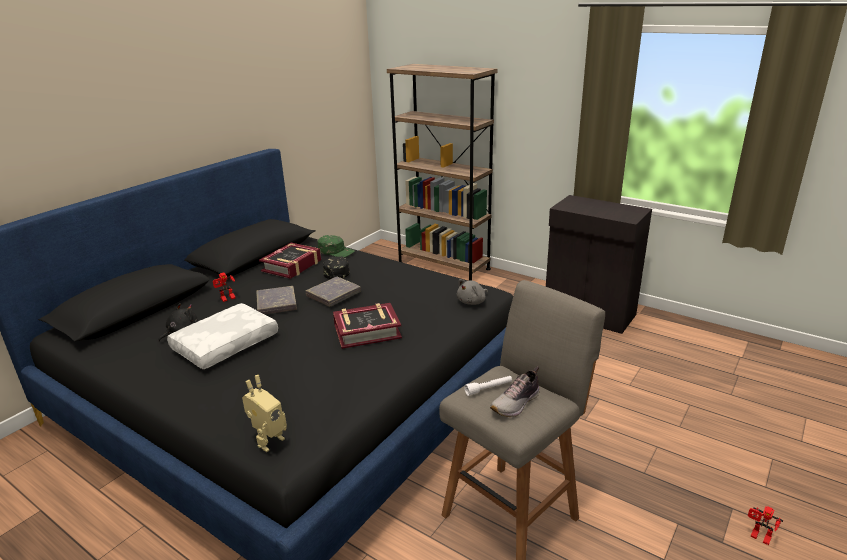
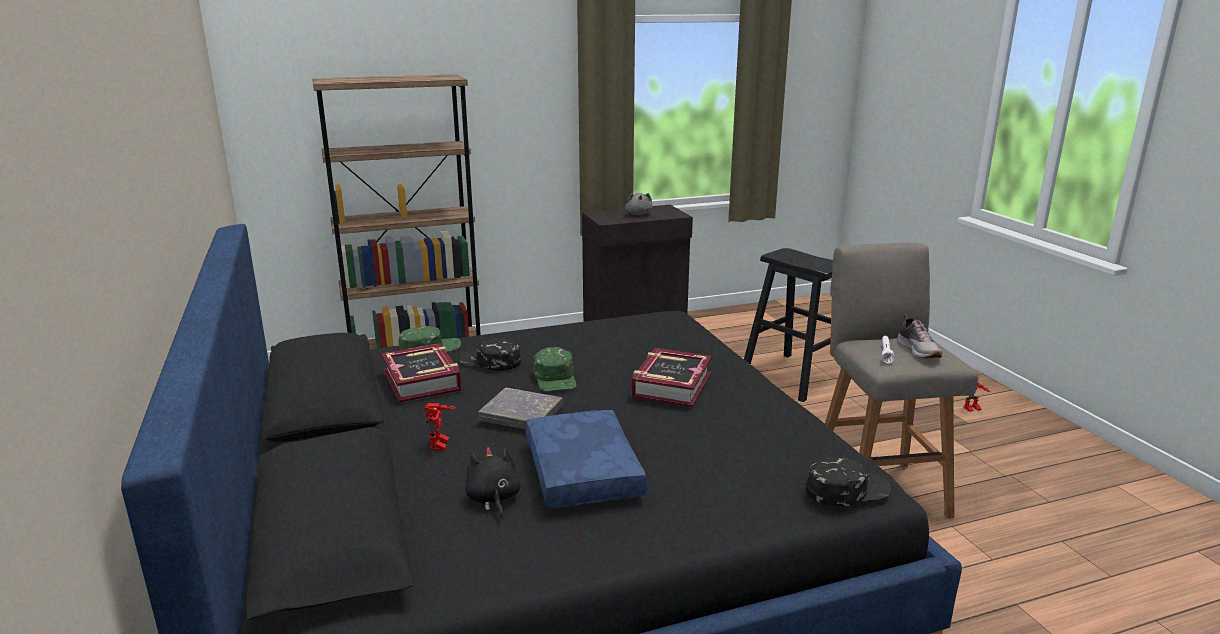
camera: 55 degrees left, 5 degrees down
white pillow [167,303,278,369] -> blue pillow [525,410,648,508]
toy robot [242,375,287,452] -> black cap [806,457,891,506]
grey book [306,277,361,307] -> green cap [533,347,576,391]
grey plush toy [457,279,488,305] -> grey plush toy moved to [625,193,653,215]
none -> black stool [744,248,833,402]

